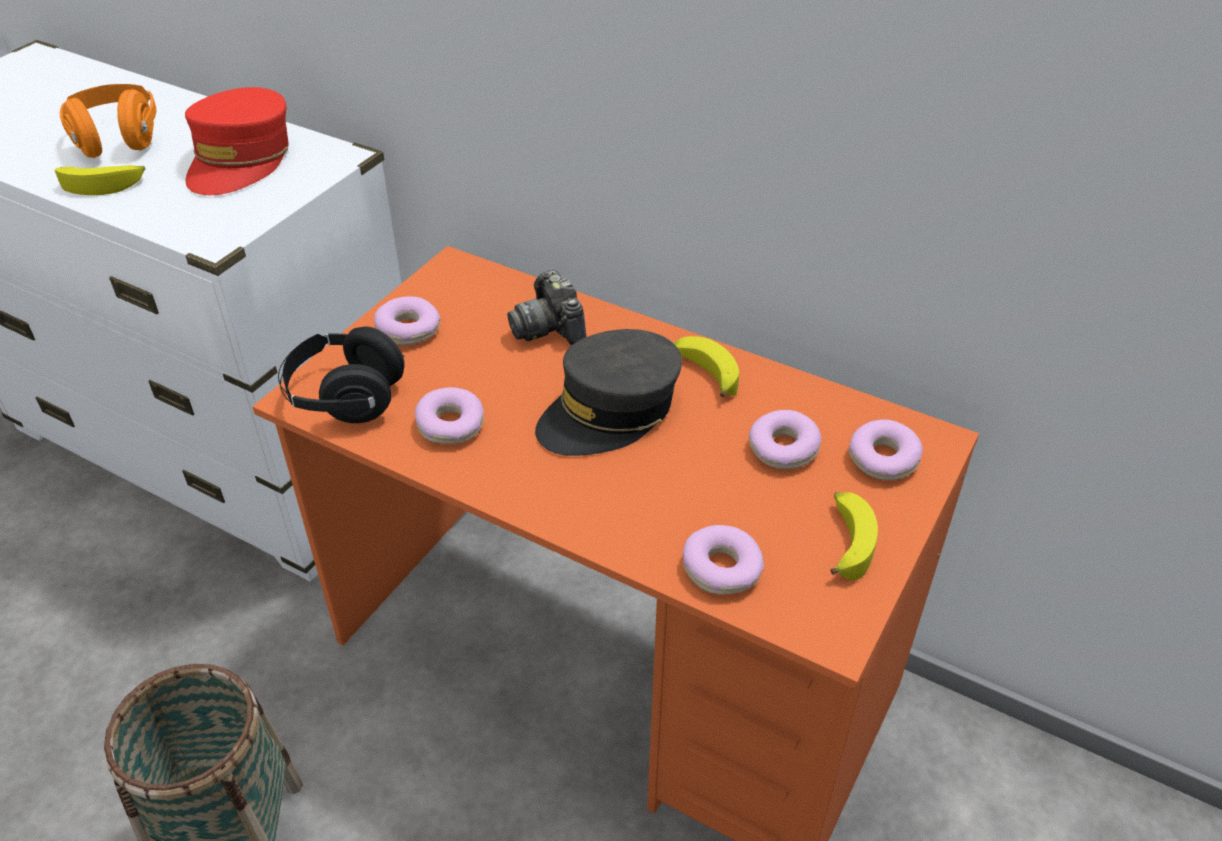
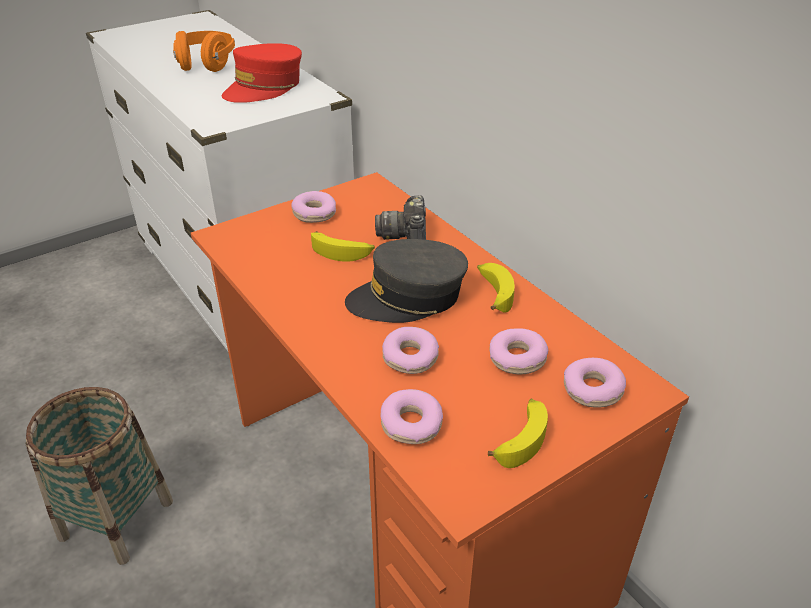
camera: 25 degrees right, 5 degrees down
banana [55,165,145,195] -> banana moved to [311,231,375,262]
black headphones [278,326,405,423] -> none
donut [415,387,484,444] -> donut moved to [382,327,439,374]

